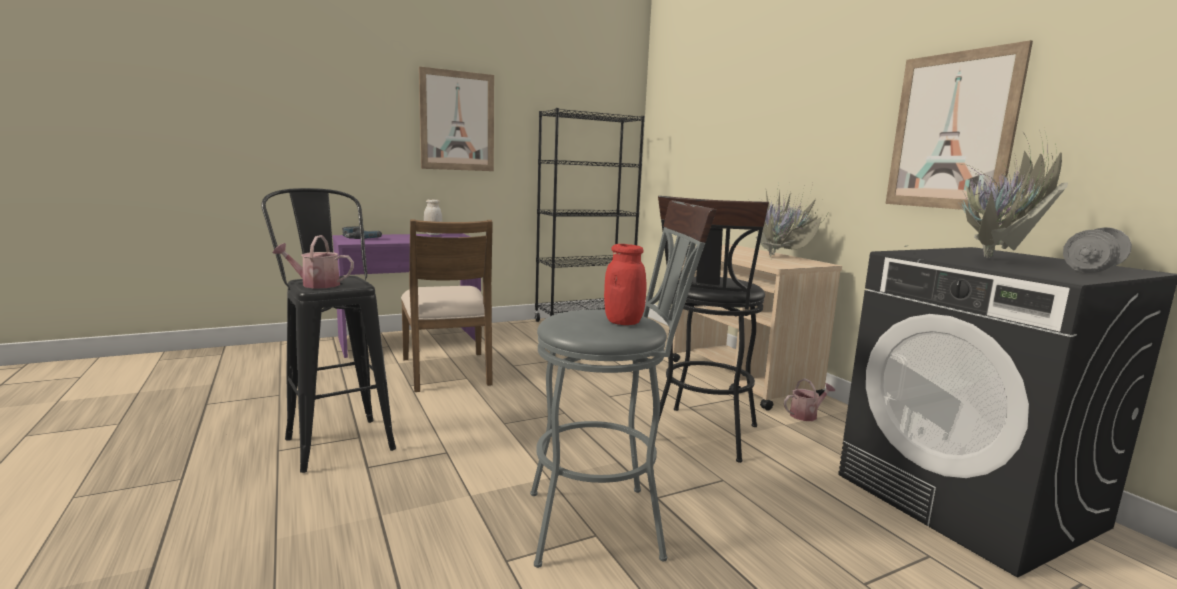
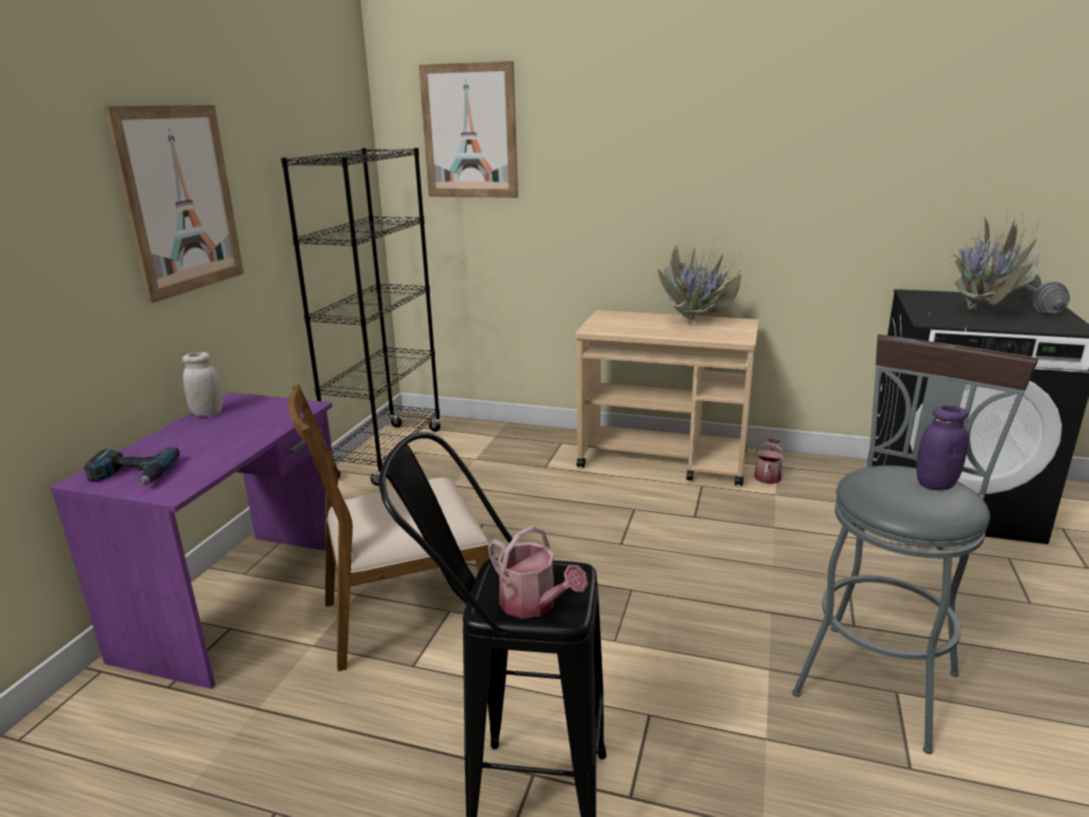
camera: 45 degrees left, 10 degrees up
watering can [273,235,354,288] -> watering can turned 90 degrees counterclockwise [488,526,588,619]
brown chair [401,219,493,392] -> brown chair turned 135 degrees clockwise [288,384,490,671]
red jar [604,244,646,325] -> purple jar [916,406,968,490]
black stool [658,196,769,463] -> none
picture [885,40,1033,210] -> picture moved to [419,61,518,198]

